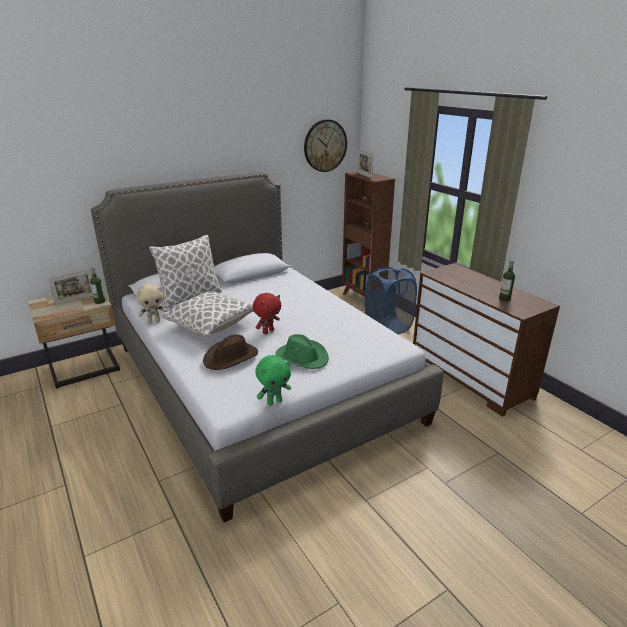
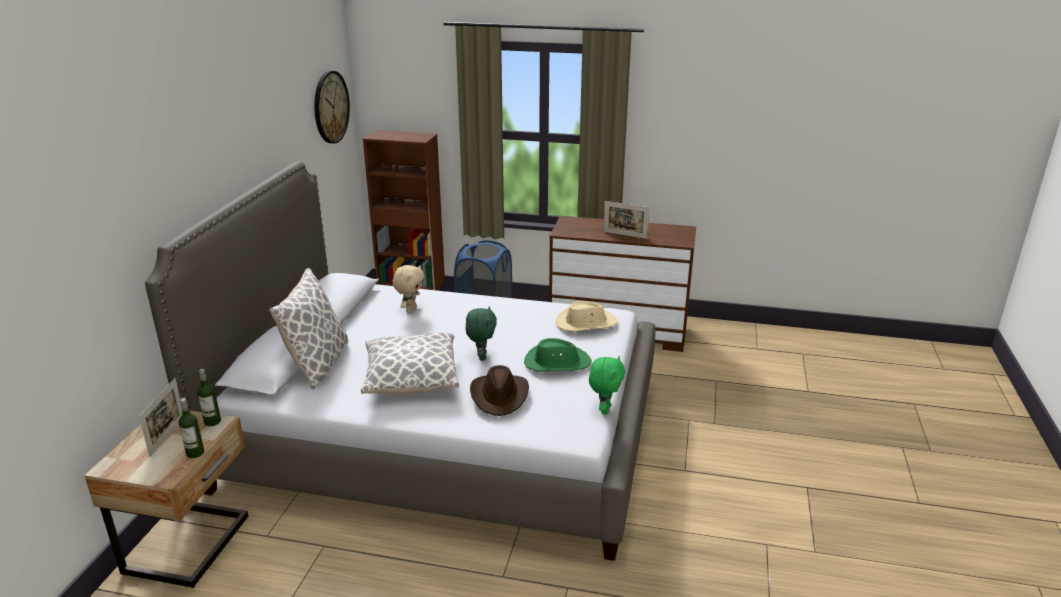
camera: 45 degrees left, 0 degrees up
beige plush toy [137,283,167,323] -> beige plush toy moved to [393,265,424,313]
red plush toy [252,293,281,334] -> green plush toy [466,306,497,361]
picture frame [358,149,374,179] -> picture frame moved to [603,201,650,239]
bottle [499,260,515,302] -> bottle moved to [179,398,204,458]
none -> beige hat [556,301,617,332]

